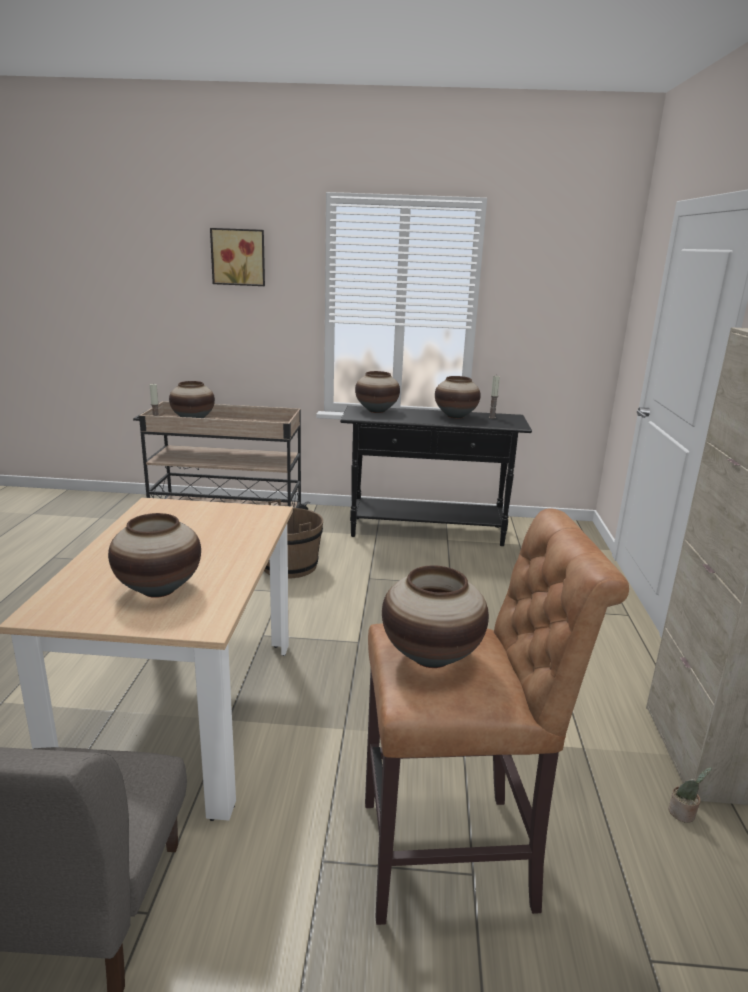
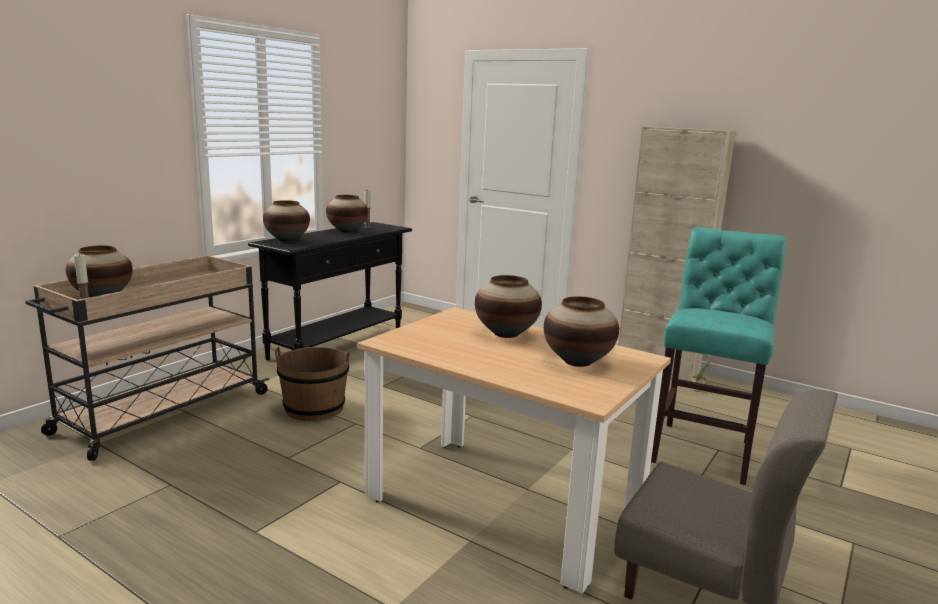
camera: 60 degrees left, 5 degrees down
picture [210,228,265,286] -> none
brown stool [365,508,629,925] -> turquoise stool [651,227,787,485]
vase [382,565,489,668] -> vase moved to [475,275,542,338]

